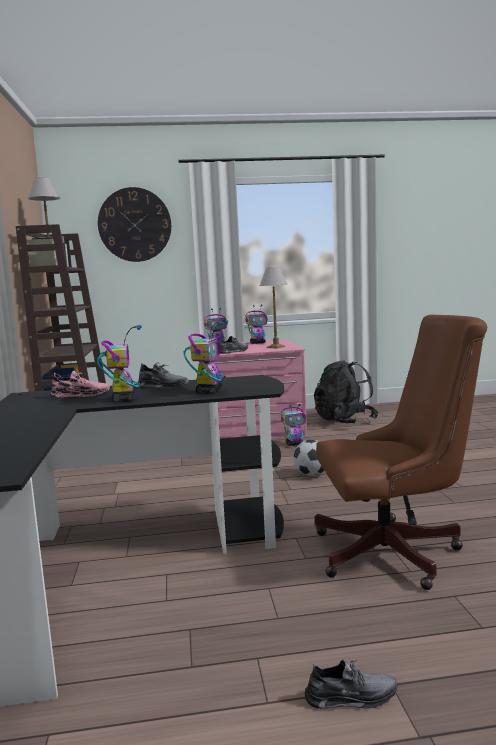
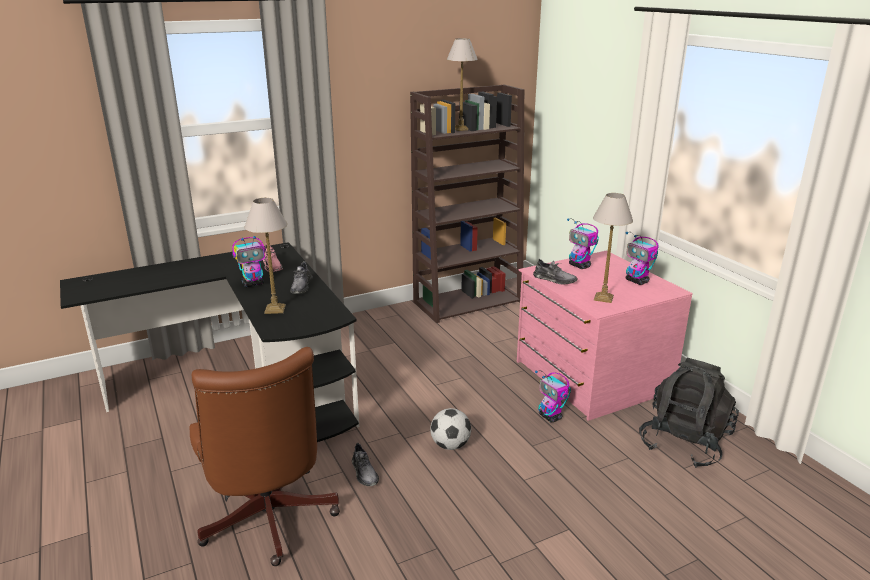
camera: 70 degrees right, 15 degrees up
wall clock [98,187,171,262] -> none
toy robot [184,320,228,394] -> table lamp [245,198,287,314]
grey shoe [305,659,398,709] -> grey shoe moved to [352,443,379,486]

